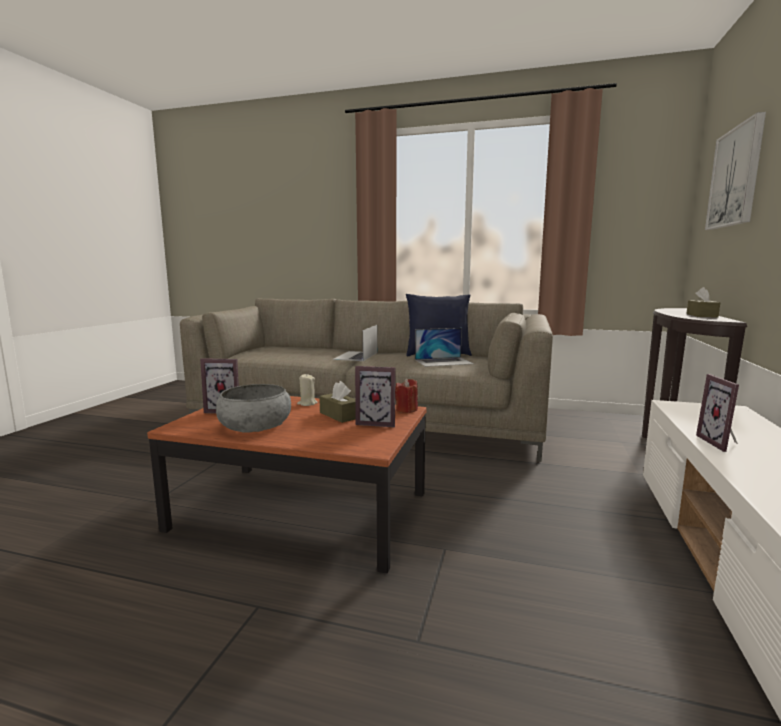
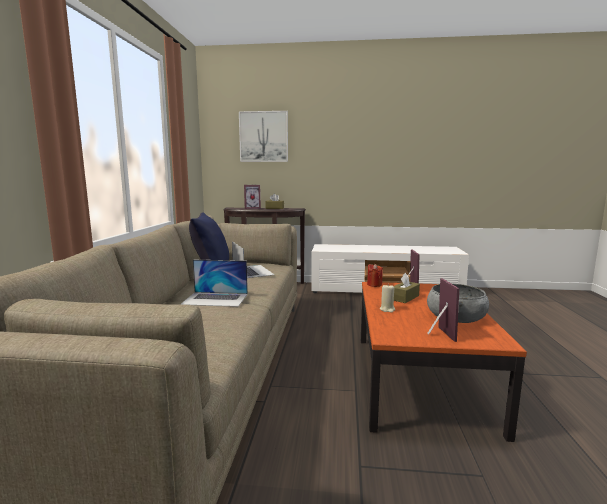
camera: 100 degrees left, 0 degrees up
picture frame [696,374,739,452] -> picture frame moved to [244,185,261,209]

